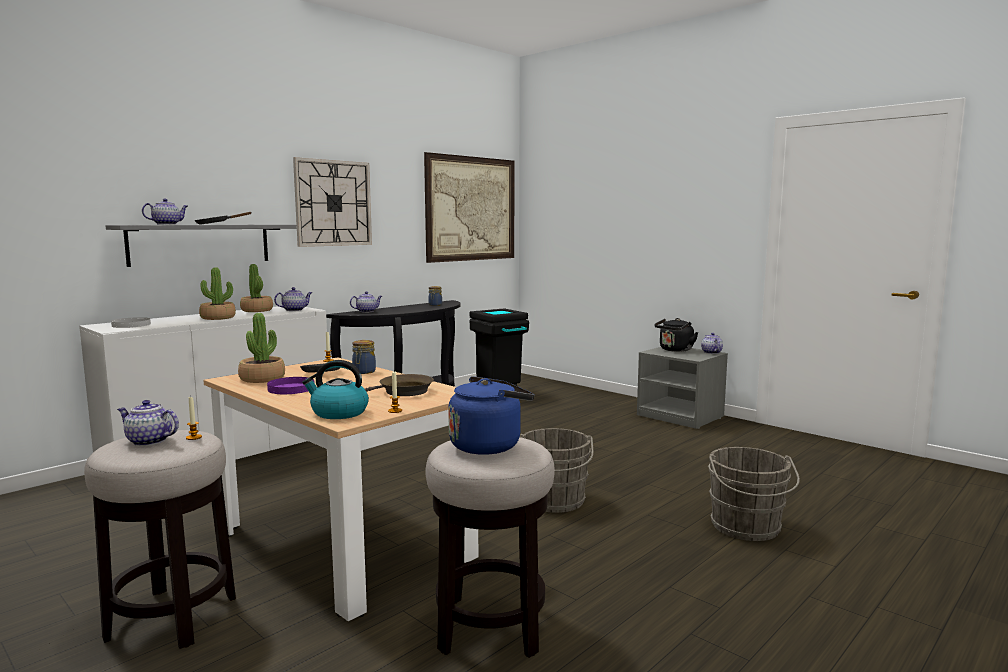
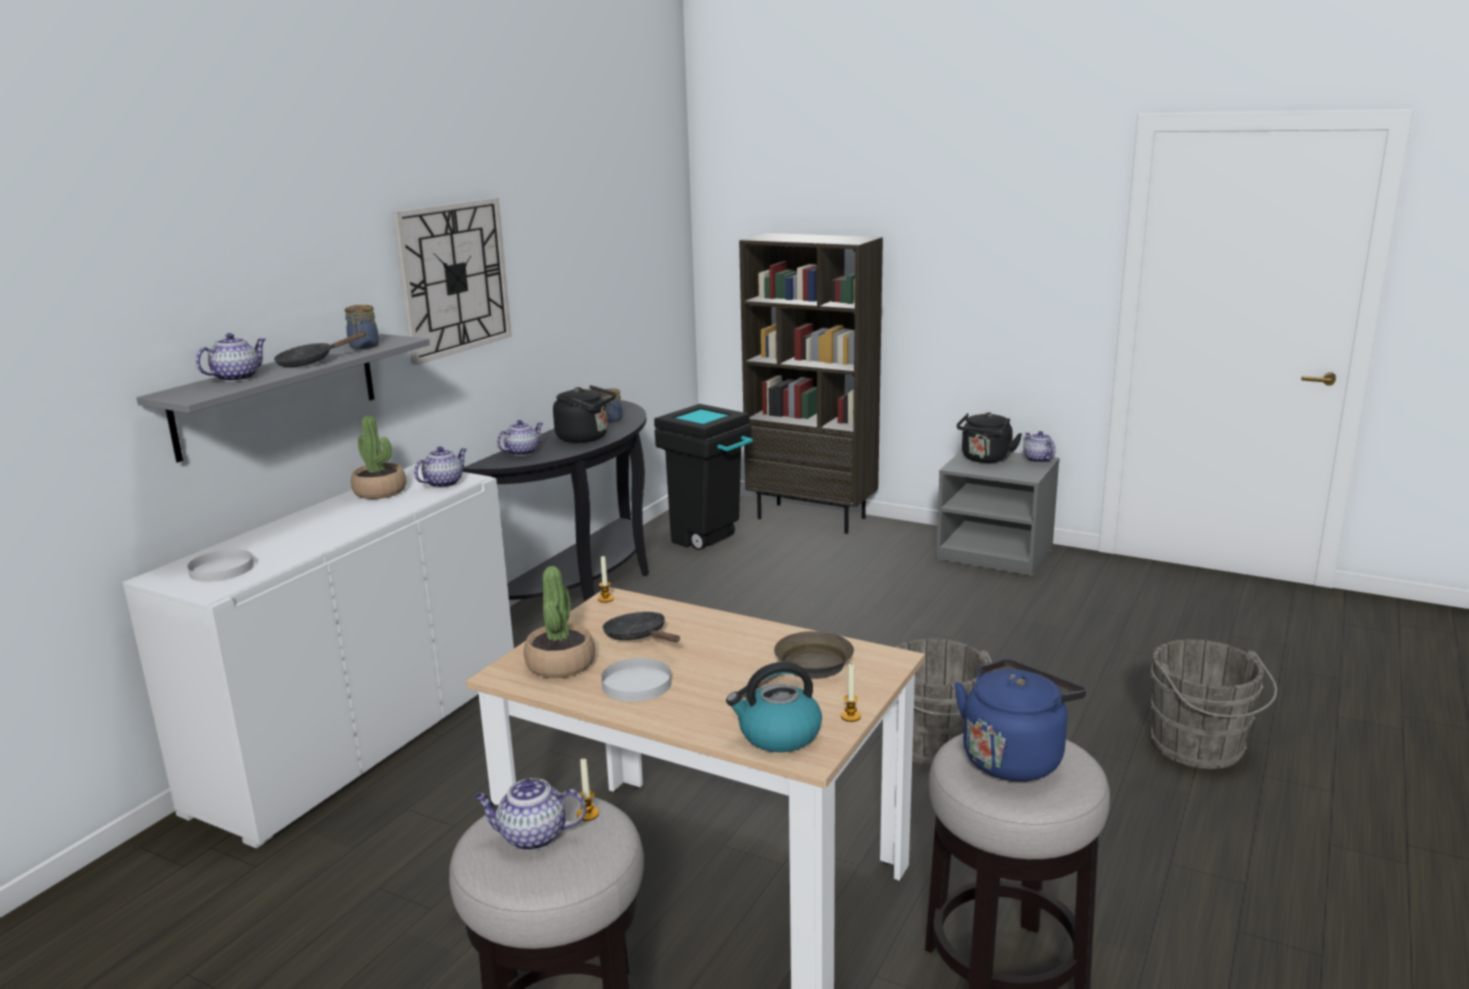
camera: 15 degrees left, 10 degrees up
potted plant [199,267,236,320] -> none
purple plate [267,377,314,394] -> white plate [601,658,672,702]
jar [352,340,376,374] -> jar moved to [345,305,379,349]
picture [424,152,515,263] -> none
none -> black kettle [553,385,616,443]
none -> brown bookcase [739,233,883,534]

